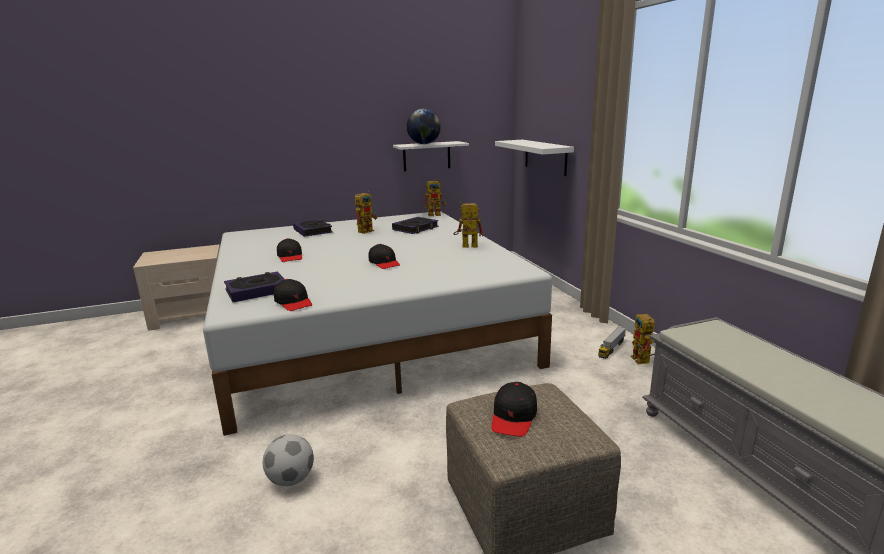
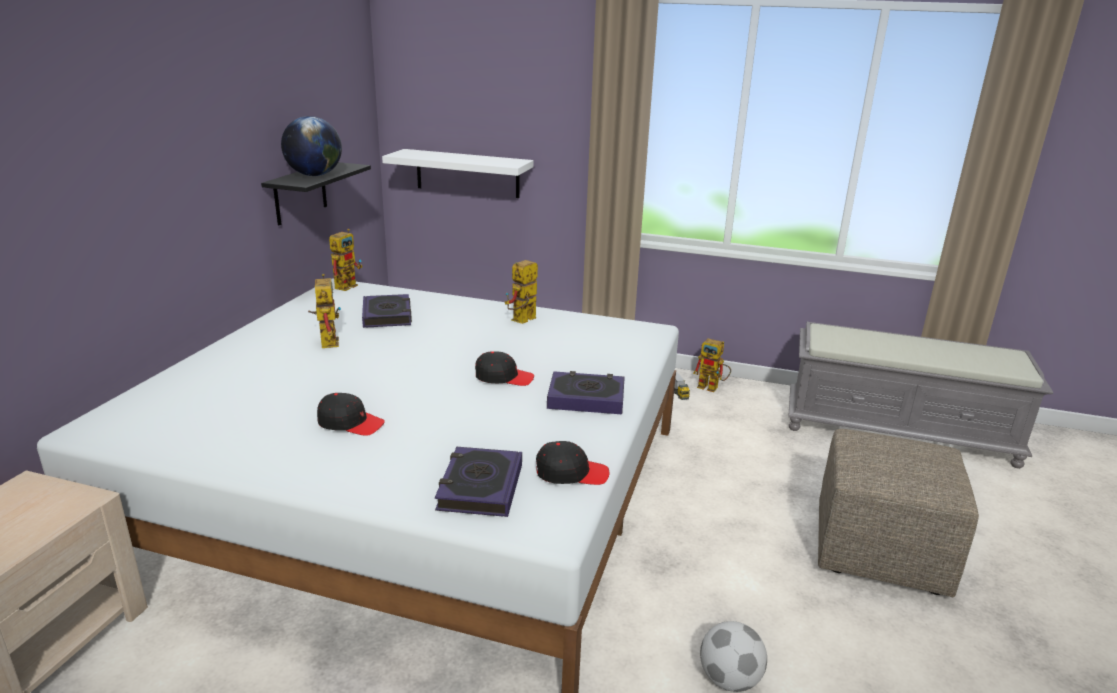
camera: 55 degrees left, 5 degrees up
book [293,219,332,237] -> book moved to [547,371,625,414]
white shelf [393,141,469,171] -> black shelf [261,162,371,225]
black cap [491,382,537,437] -> none

